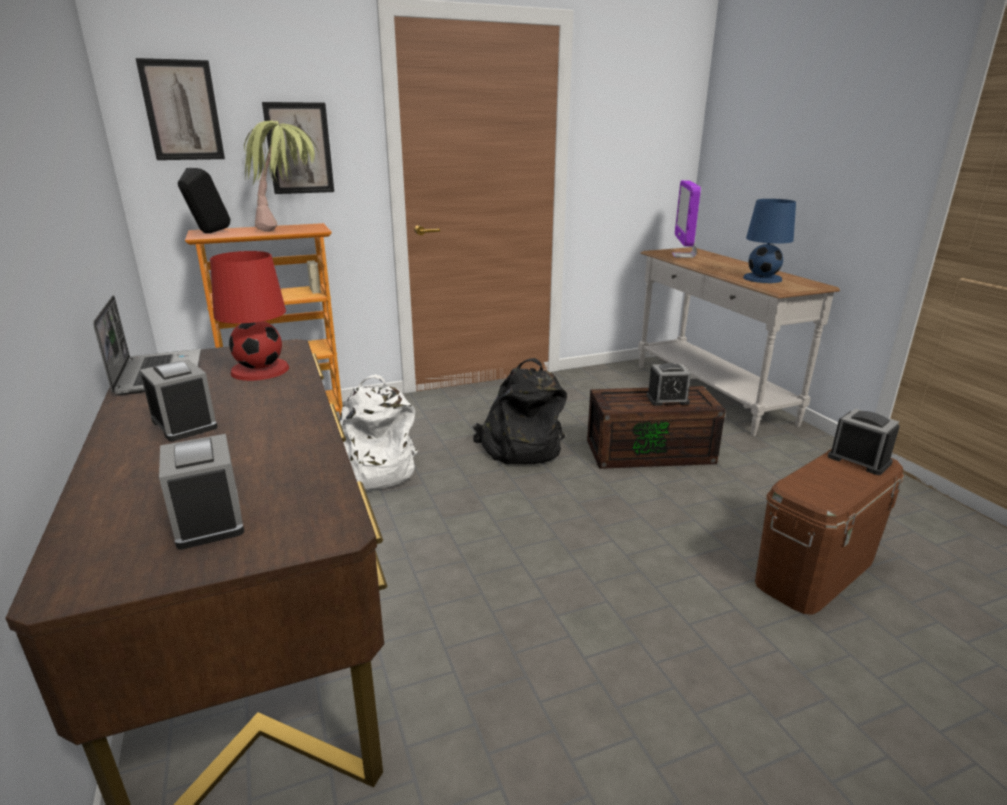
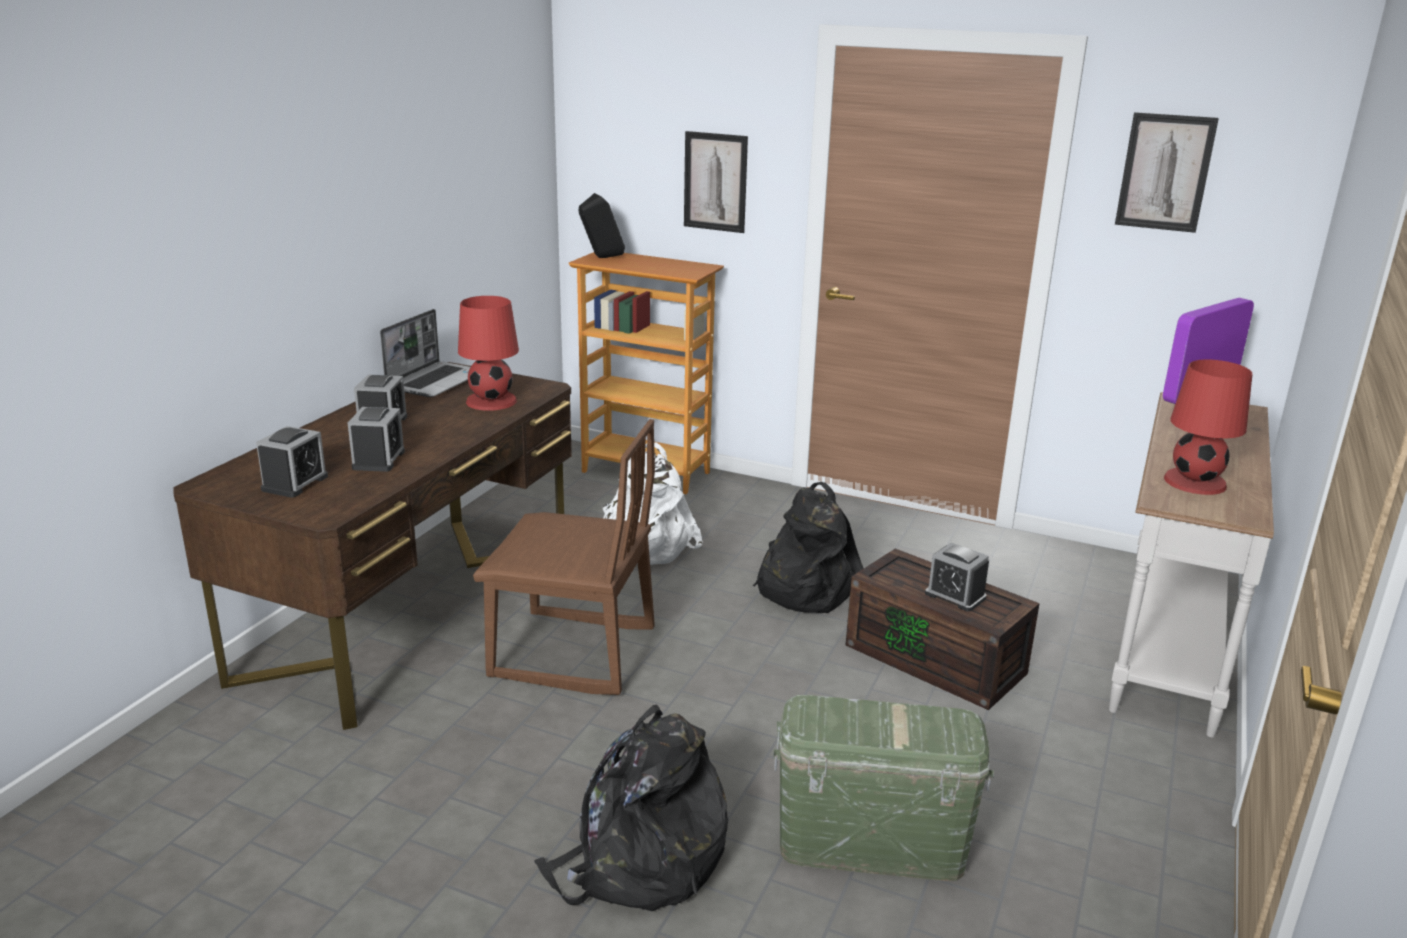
camera: 45 degrees right, 0 degrees up
picture [136,58,225,160] -> picture moved to [1115,112,1219,233]
potted plant [244,121,319,232] -> none
blue table lamp [743,199,796,283] -> red table lamp [1164,359,1253,495]
brown storage box [755,449,904,615] -> green storage box [773,695,994,881]
alarm clock [828,409,900,475] -> alarm clock moved to [348,407,405,472]
none -> brown chair [473,419,655,695]
none -> black backpack [534,705,728,911]

